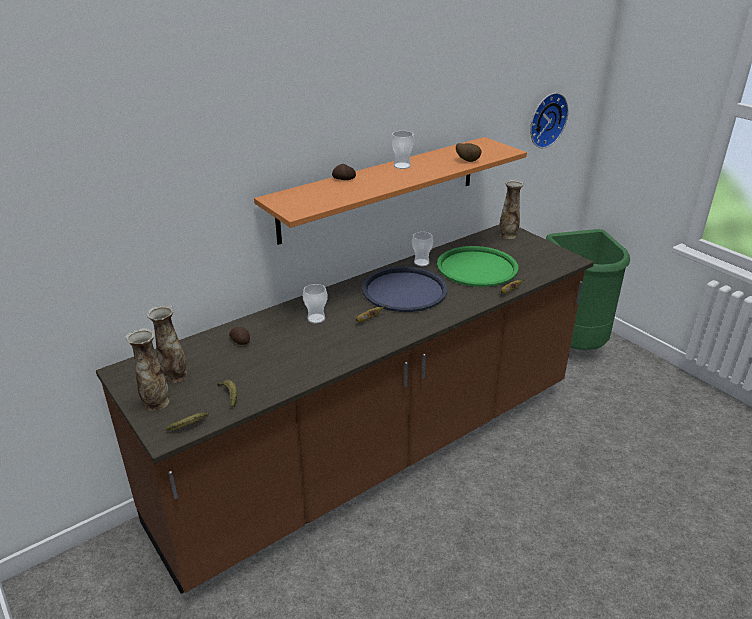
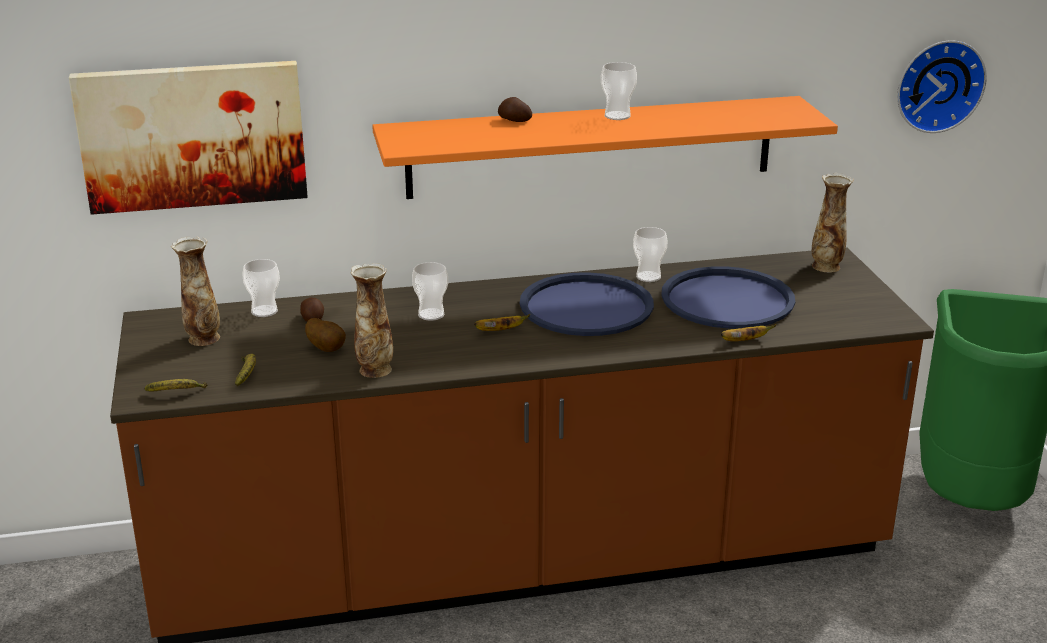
camera: 25 degrees right, 5 degrees down
vase [126,328,169,411] -> vase moved to [350,263,393,378]
green tray [437,246,518,287] -> blue tray [661,266,795,329]
potato [456,143,482,162] -> potato moved to [305,318,346,352]
none -> picture [69,61,308,215]
none -> cup [242,259,280,317]

